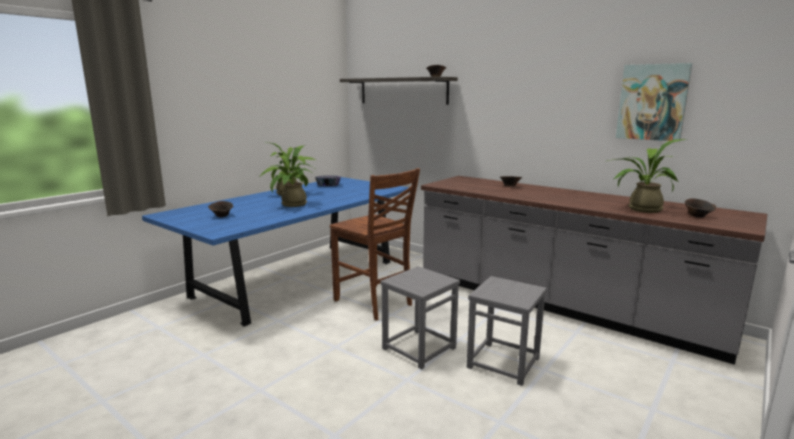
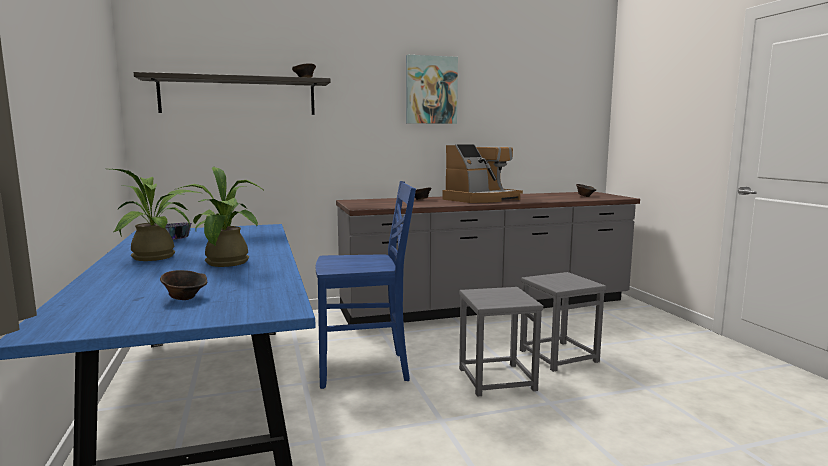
camera: 55 degrees left, 5 degrees down
brown chair [330,168,420,320] -> blue chair [316,181,416,389]
potted plant [608,139,687,213] -> none
picture [616,63,692,141] -> picture moved to [406,55,458,124]
none -> coffee machine [442,144,523,203]

